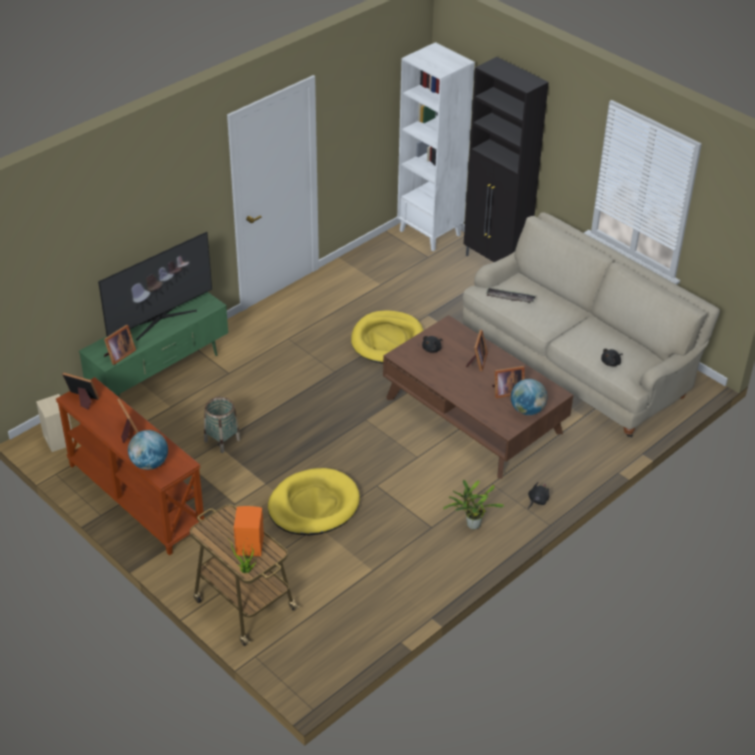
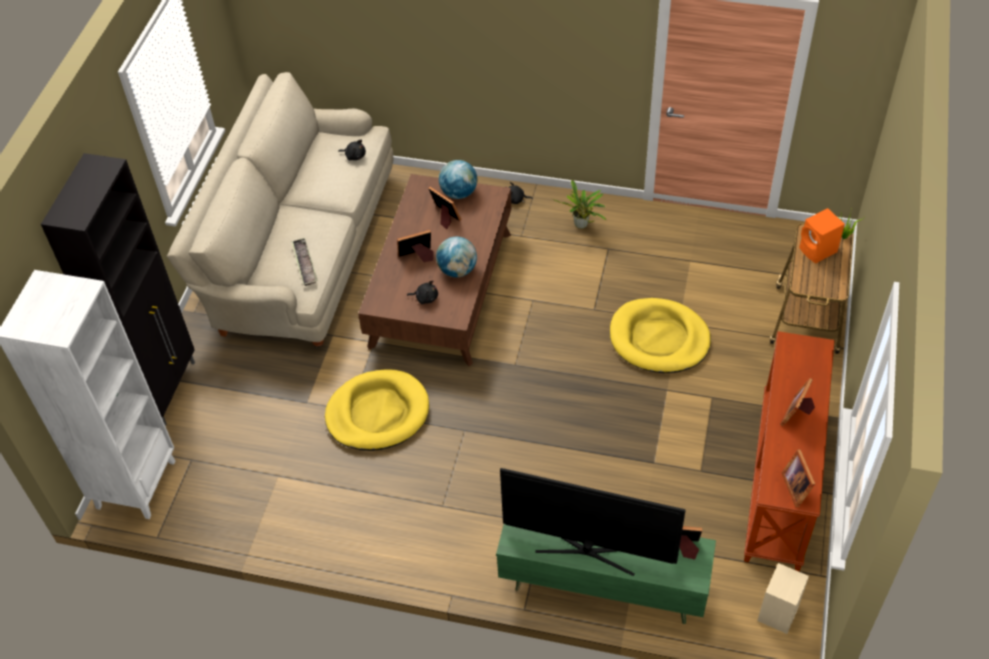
camera: 120 degrees left, 10 degrees up
globe [128,430,168,470] -> globe moved to [436,237,477,277]
basket [204,397,241,453] -> none

